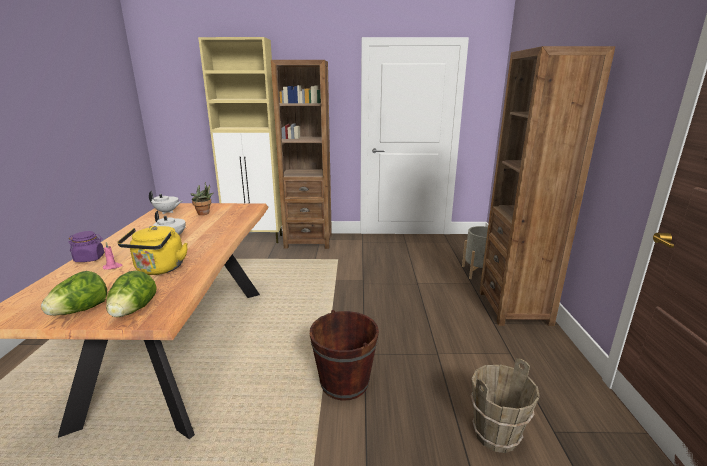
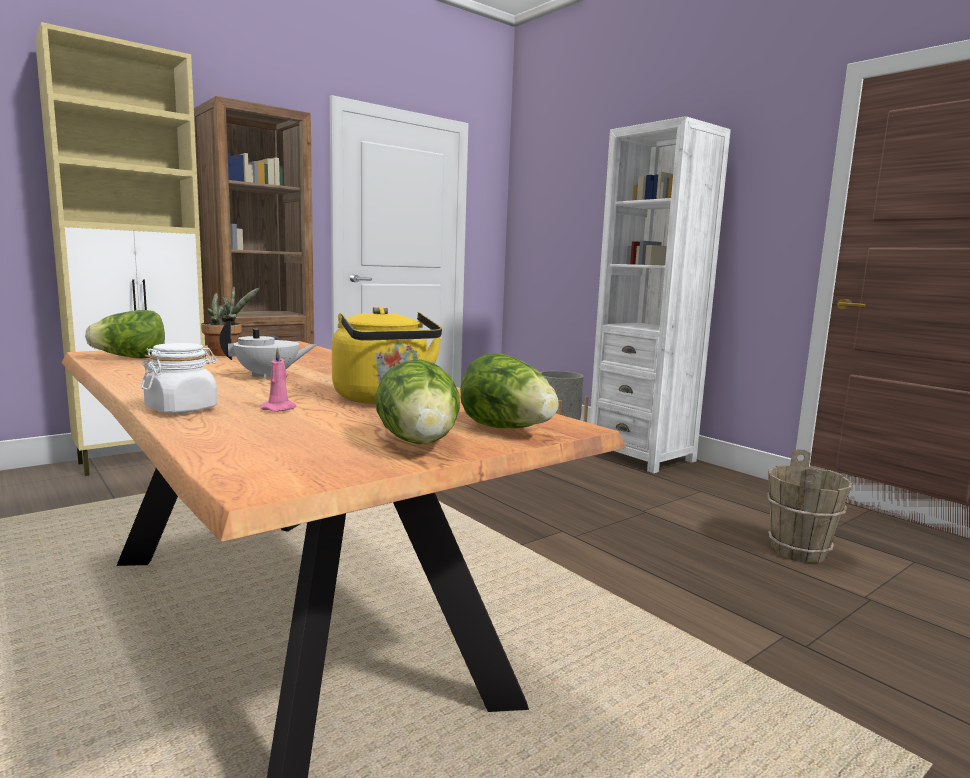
camera: 40 degrees left, 10 degrees down
purple jar [69,231,104,262] -> white jar [141,343,217,413]
white teapot [149,191,182,214] -> lettuce [85,310,165,358]
brown bucket [310,310,379,401] -> none
brown bookcase [480,46,615,326] -> white bookcase [590,116,731,473]

